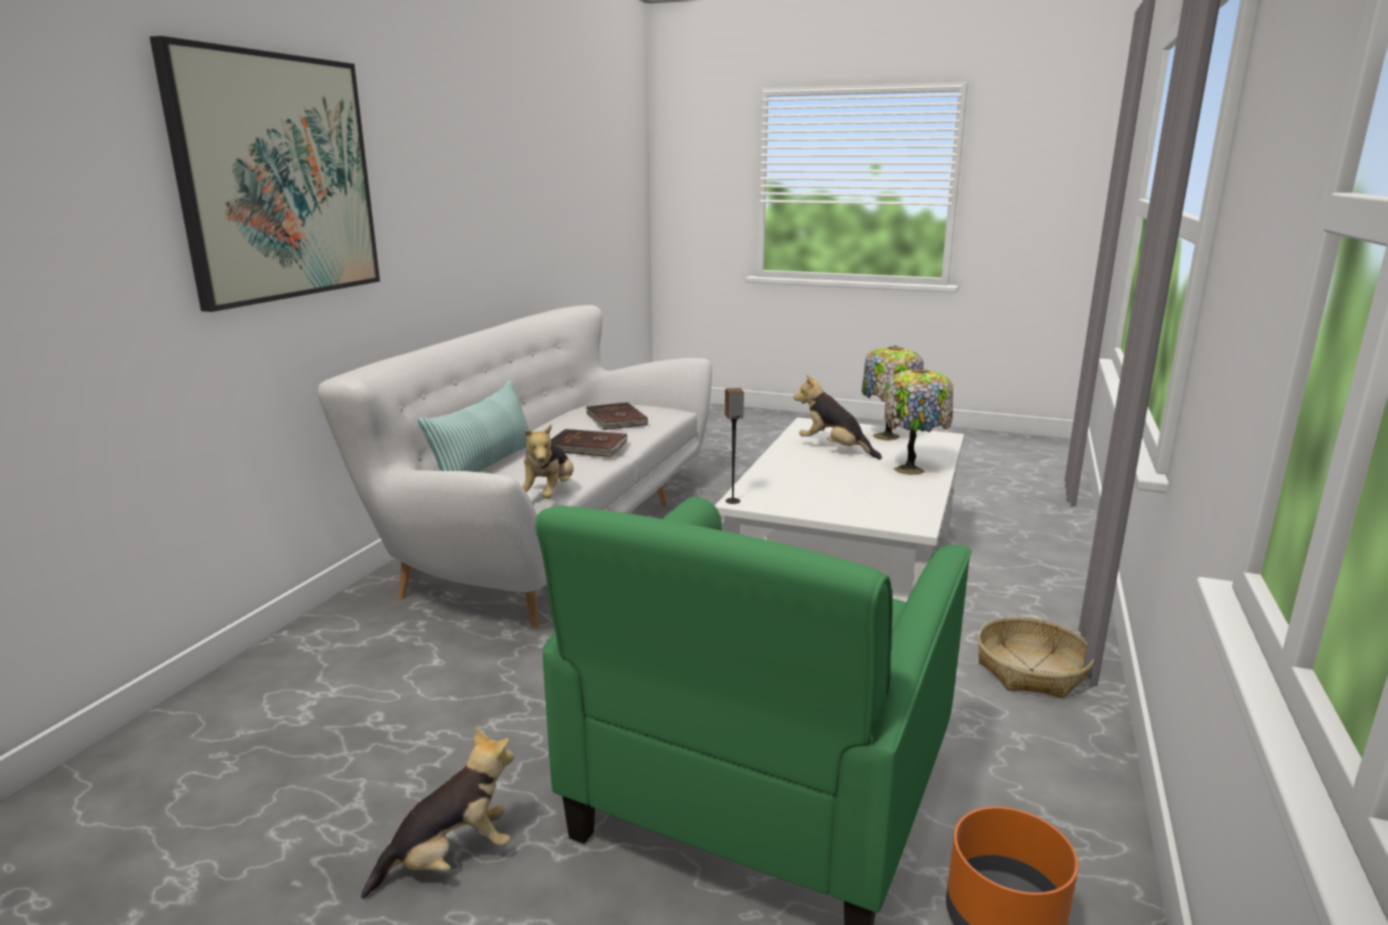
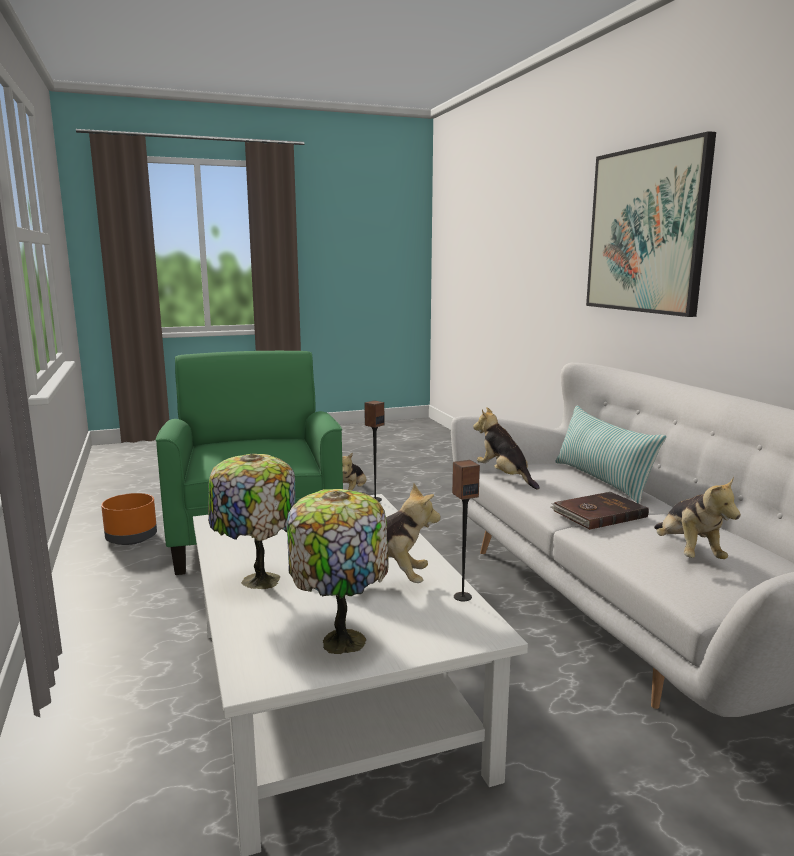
camera: 140 degrees right, 5 degrees down
brown book [586,402,648,430] -> plush toy [654,477,741,559]
basket [978,617,1094,699] -> none
none -> speaker [452,460,480,601]

